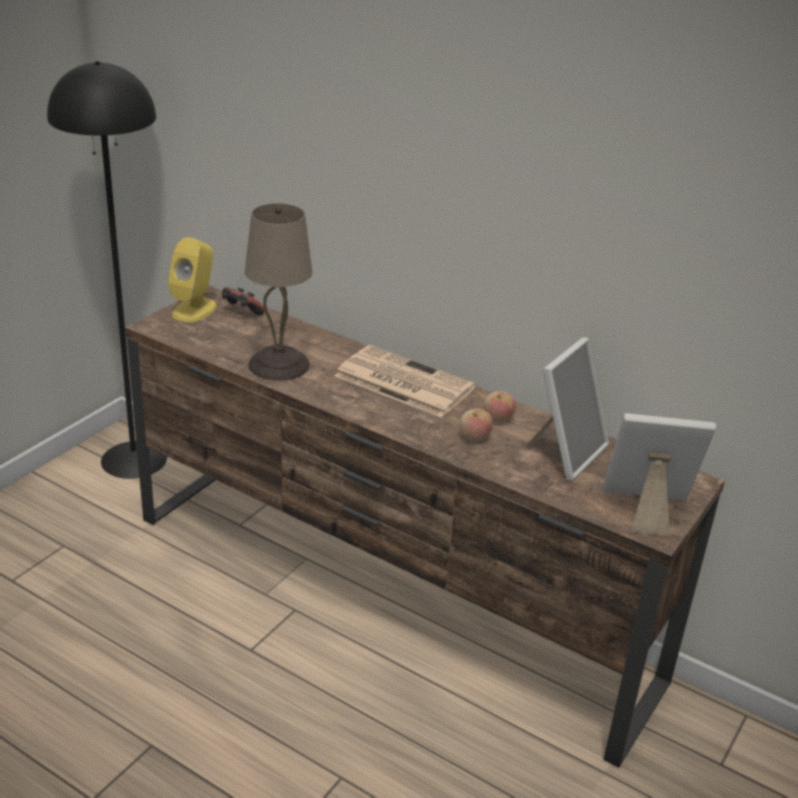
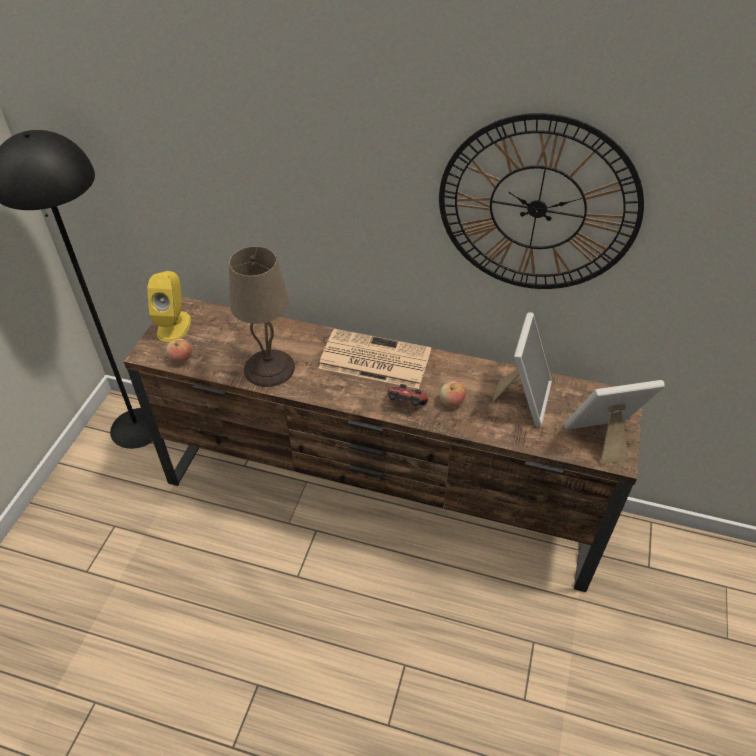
camera: 15 degrees left, 15 degrees up
game controller [222,287,264,316] -> game controller moved to [388,384,428,406]
apple [483,391,516,423] -> apple moved to [166,338,192,364]
none -> wall clock [439,113,644,289]

